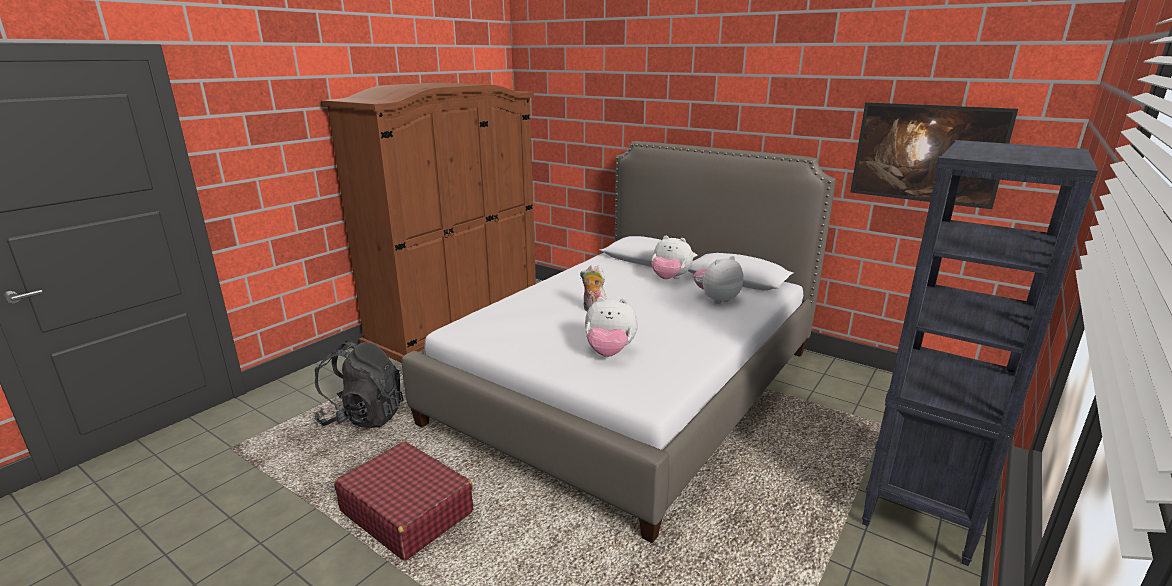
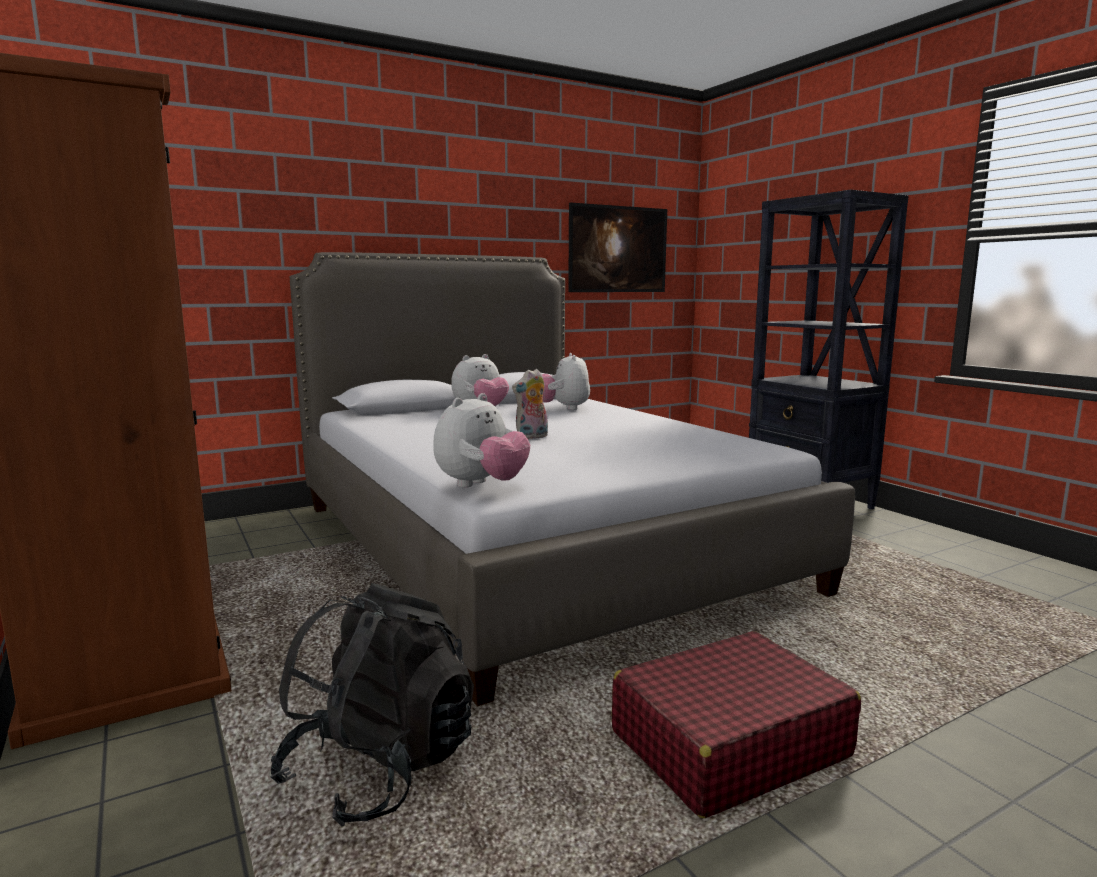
camera: 65 degrees left, 10 degrees down
plush toy [585,297,638,357] -> plush toy moved to [433,393,530,488]

